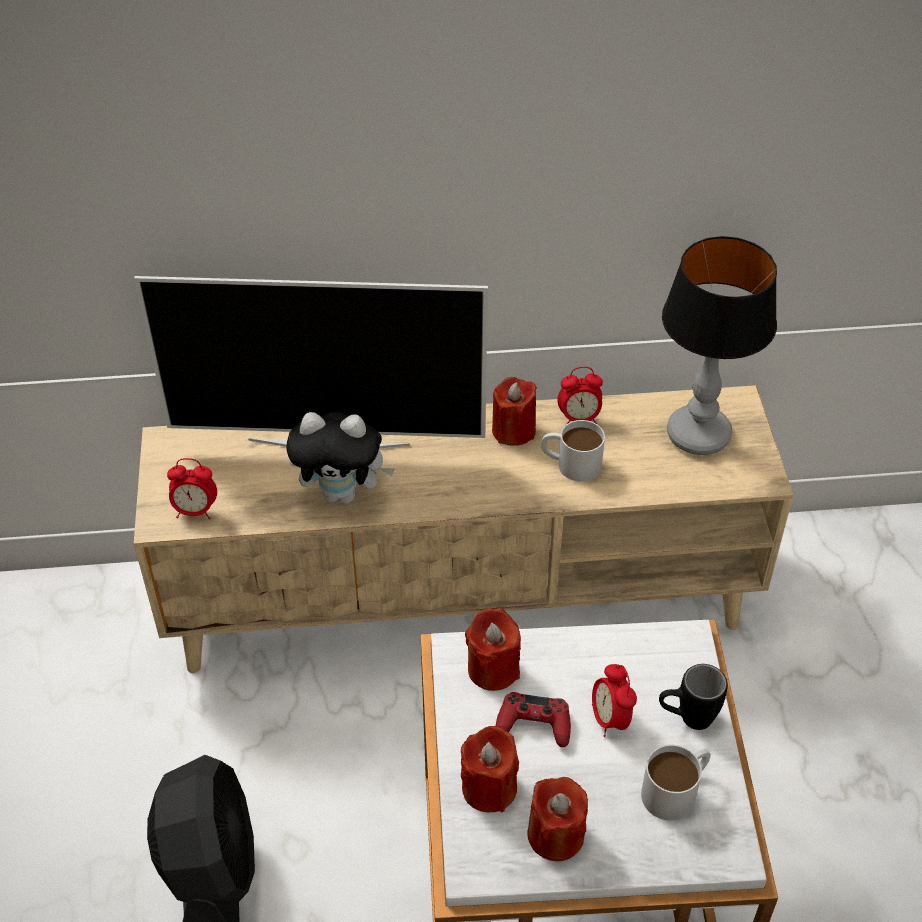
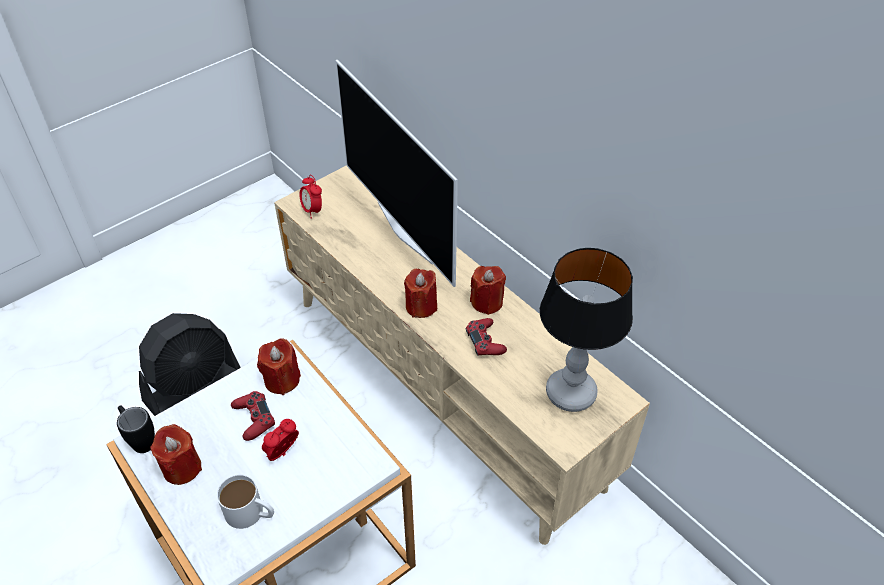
camera: 55 degrees right, 0 degrees up
plush toy [286,412,395,504] -> none
red candle [461,726,519,812] -> red candle moved to [404,269,437,318]
white mug [541,420,605,482] -> red game controller [466,318,507,356]
alarm clock [557,367,603,425] -> none
black mug [659,664,728,730] -> black mug moved to [117,405,155,453]

